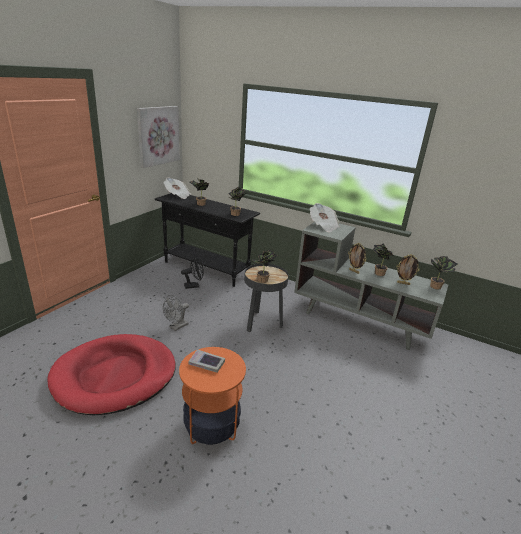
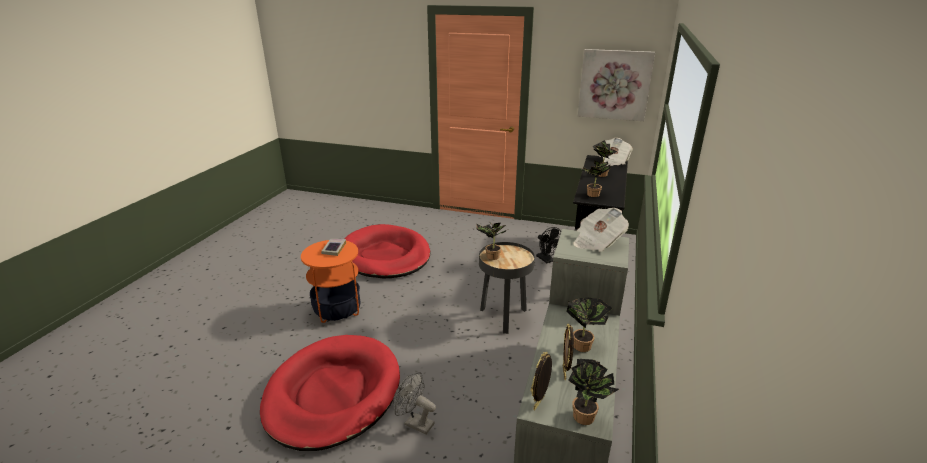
camera: 80 degrees right, 0 degrees up
grey fan [163,295,189,331] -> grey fan moved to [393,372,436,434]
picture frame [348,243,366,274] -> picture frame moved to [531,352,552,410]
none -> red dog bed [260,335,400,451]

